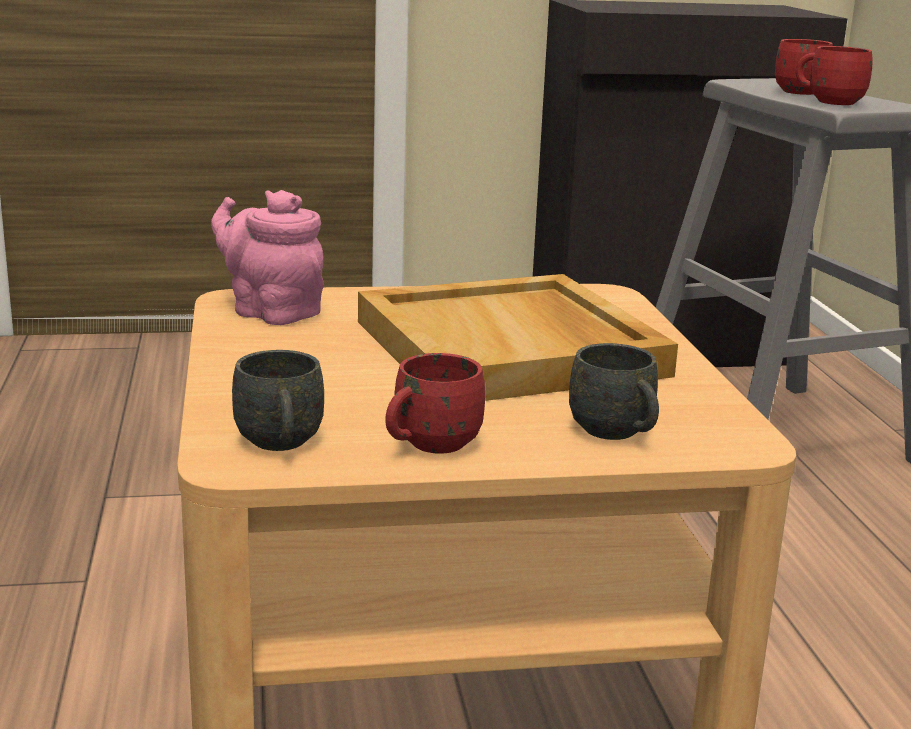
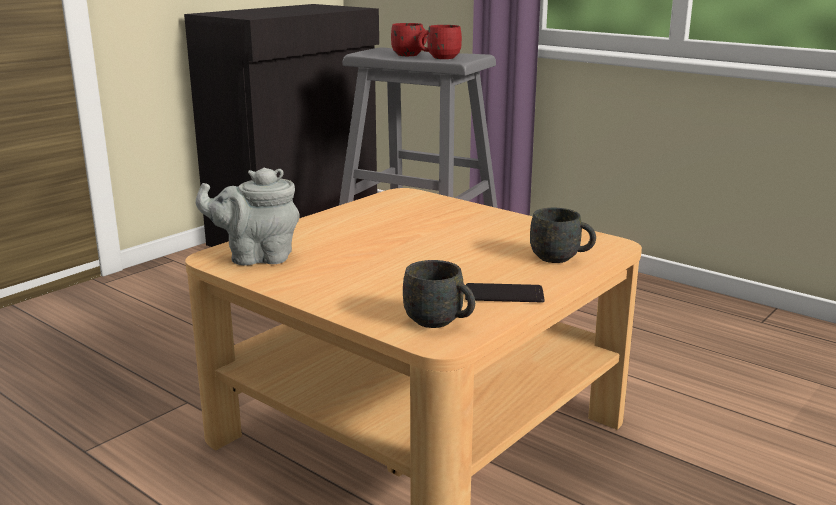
camera: 40 degrees left, 0 degrees up
pink teapot [211,190,324,325] -> grey teapot [196,168,300,266]
beige tray [358,274,678,401] -> none
red mug [385,353,485,454] -> phone [465,283,544,303]

